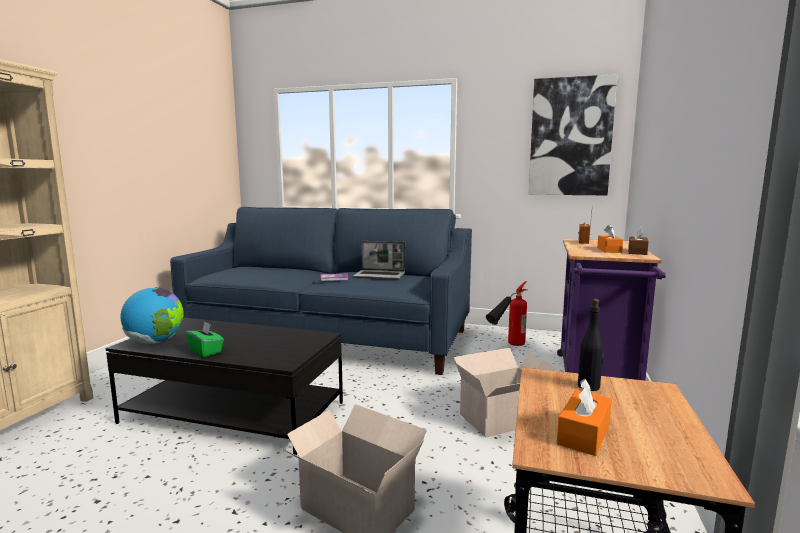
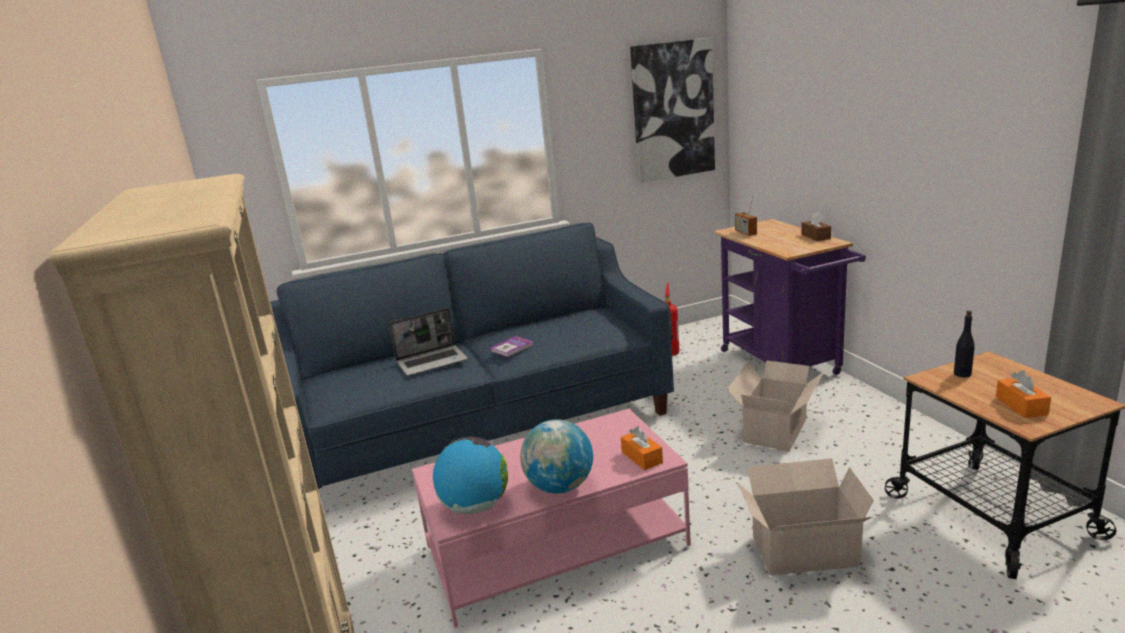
camera: 35 degrees left, 10 degrees up
black coffee table [106,318,343,455] -> pink coffee table [412,409,691,628]
green tissue box [185,322,224,357] -> globe [520,419,593,494]
laptop [353,241,405,279] -> laptop moved to [389,308,468,376]
orange tissue box [597,225,623,253] -> orange tissue box moved to [621,426,663,470]

